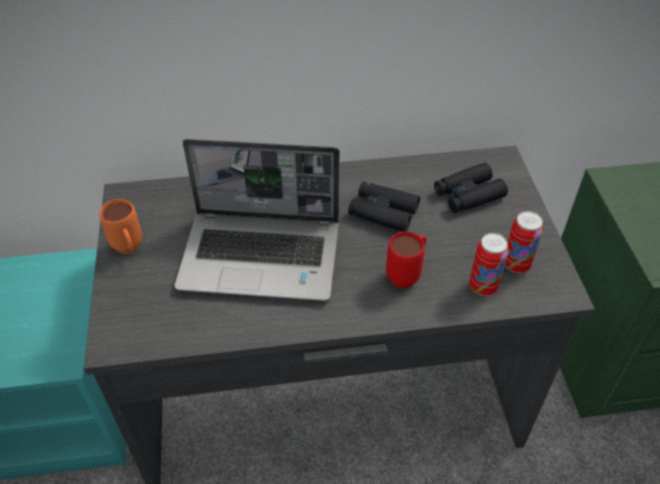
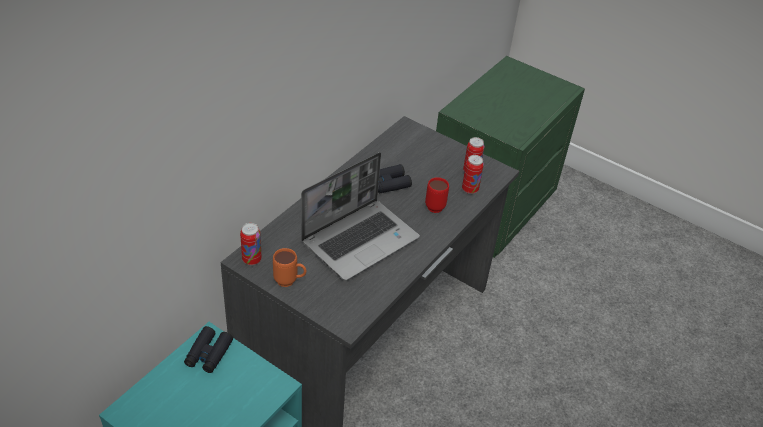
camera: 50 degrees left, 5 degrees down
black binoculars [434,163,508,213] -> black binoculars moved to [184,326,233,373]
none -> can [240,223,262,265]

